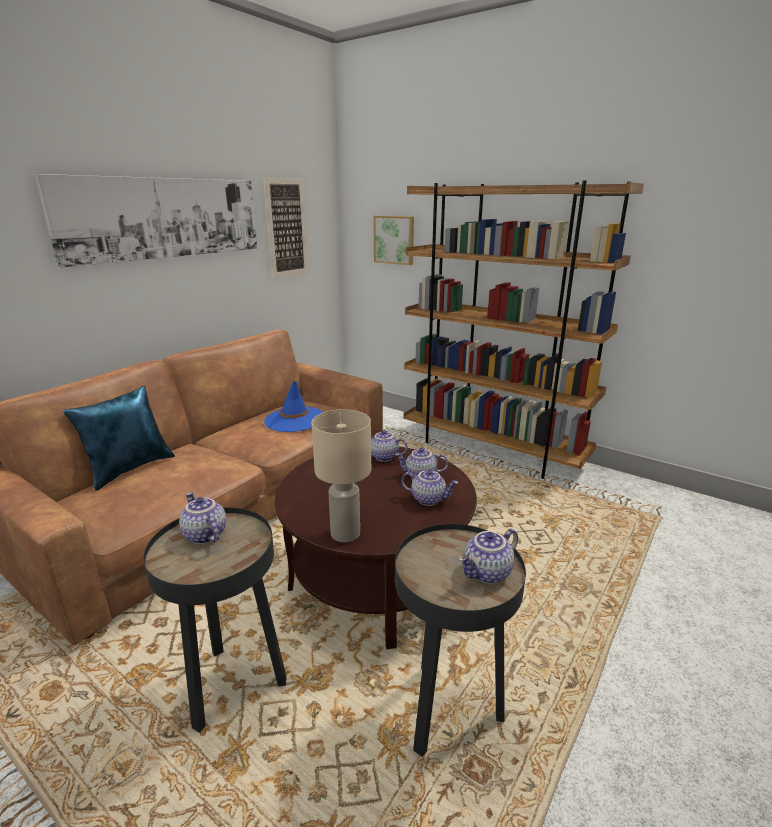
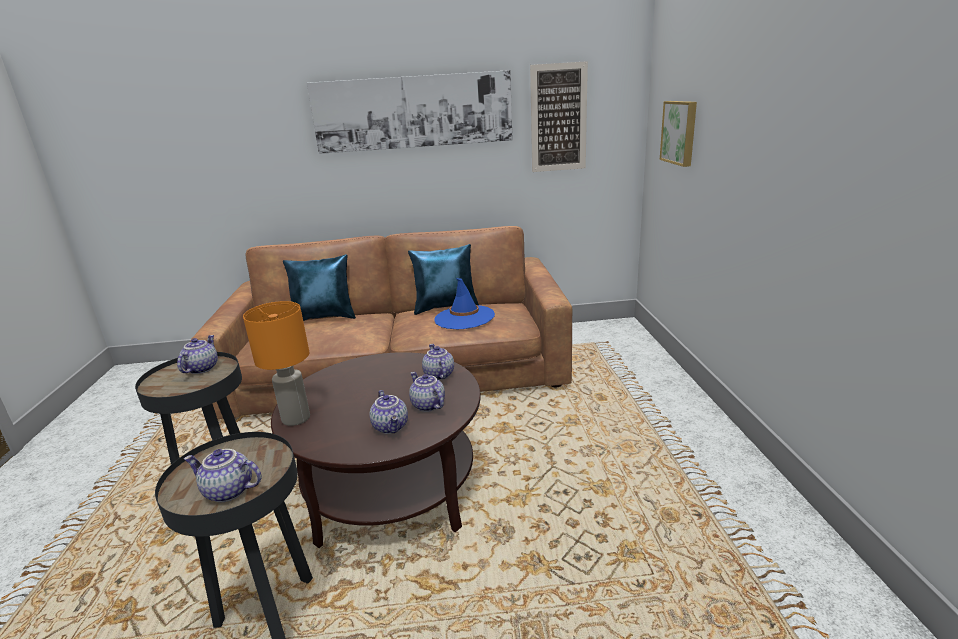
camera: 50 degrees right, 0 degrees up
beige table lamp [311,409,371,543] -> orange table lamp [243,301,310,426]
brown bookcase [404,180,644,479] -> none
none -> blue pillow [408,244,479,315]

